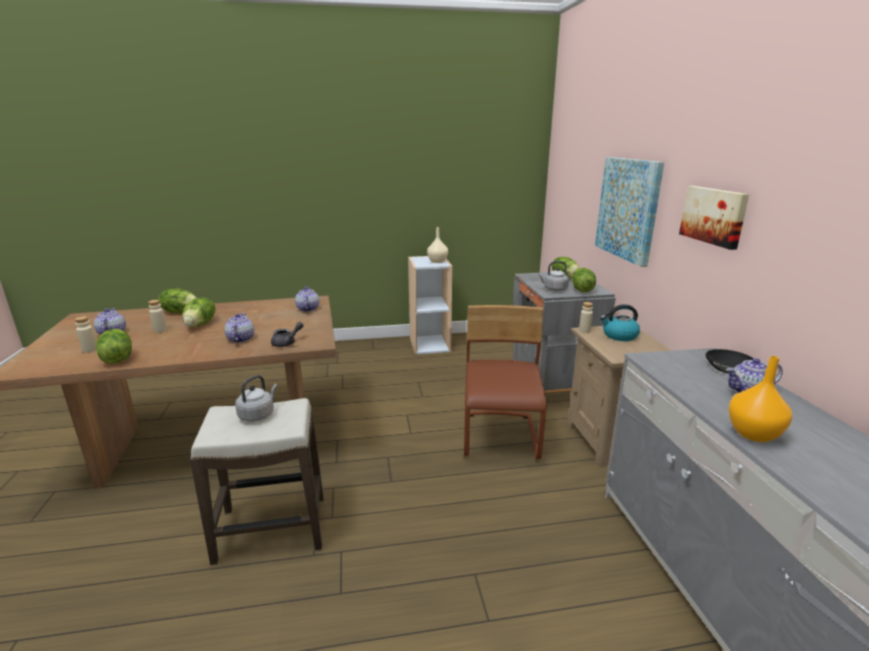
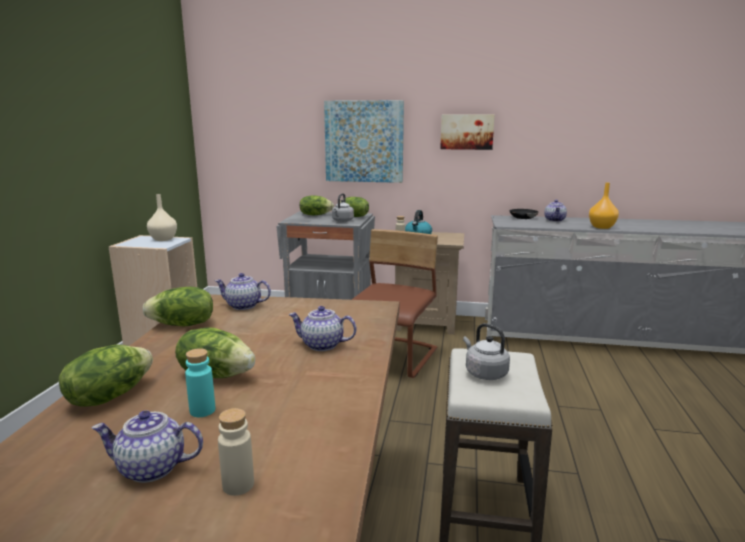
camera: 70 degrees left, 5 degrees down
lettuce [96,329,132,364] -> lettuce moved to [143,287,213,326]
beige bottle [148,300,167,333] -> turquoise bottle [185,348,215,417]
grey teapot [271,322,304,347] -> none
brown chair [464,305,547,459] -> brown chair turned 90 degrees clockwise [352,229,438,378]

